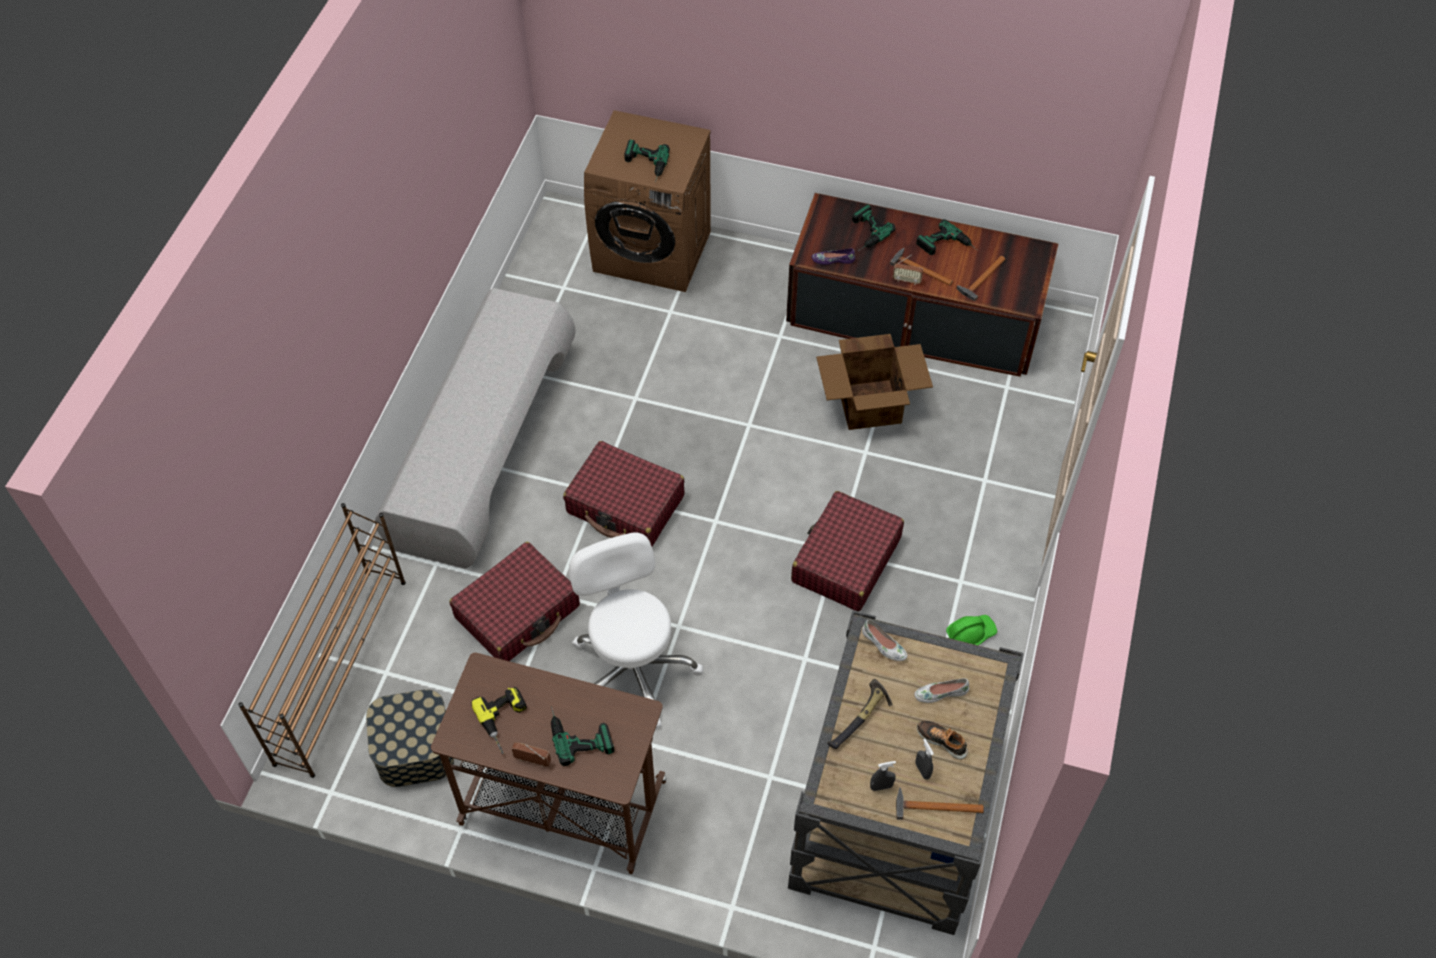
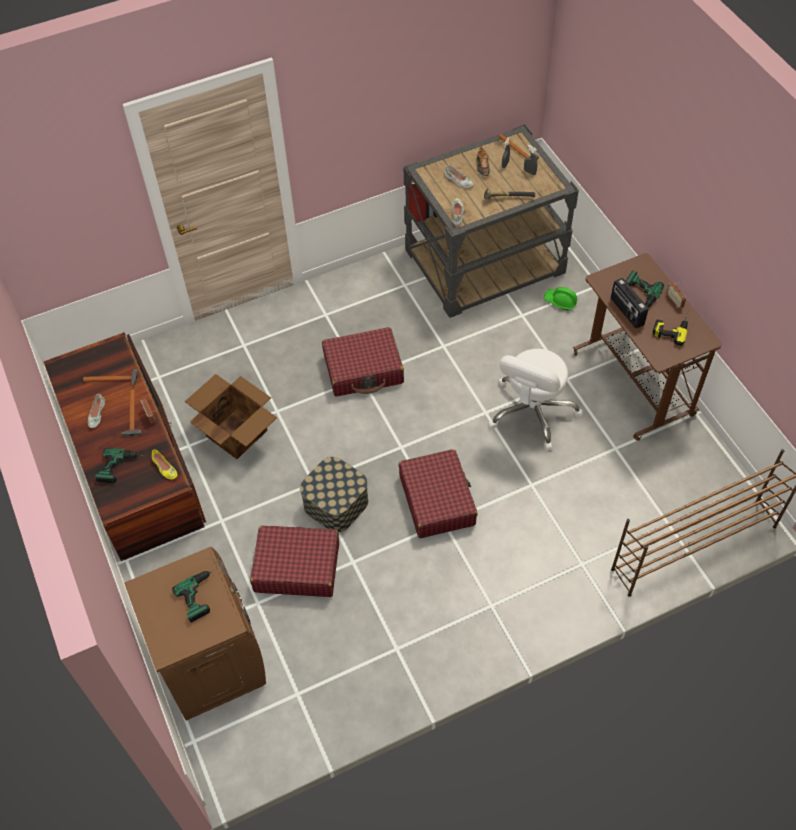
camera: 130 degrees left, 0 degrees up
storage box [366,689,454,787] -> storage box moved to [300,457,368,532]
grey bench [375,288,575,568] -> none
red suitcase [449,542,580,661] -> red suitcase moved to [250,526,339,597]
purple shoe [812,248,855,265] -> yellow shoe [152,449,178,479]
power drill [916,219,977,255] -> white shoe [88,394,105,428]
green hard hat [946,615,997,646] -> green hard hat moved to [544,287,578,311]
none -> radio [611,278,648,329]

